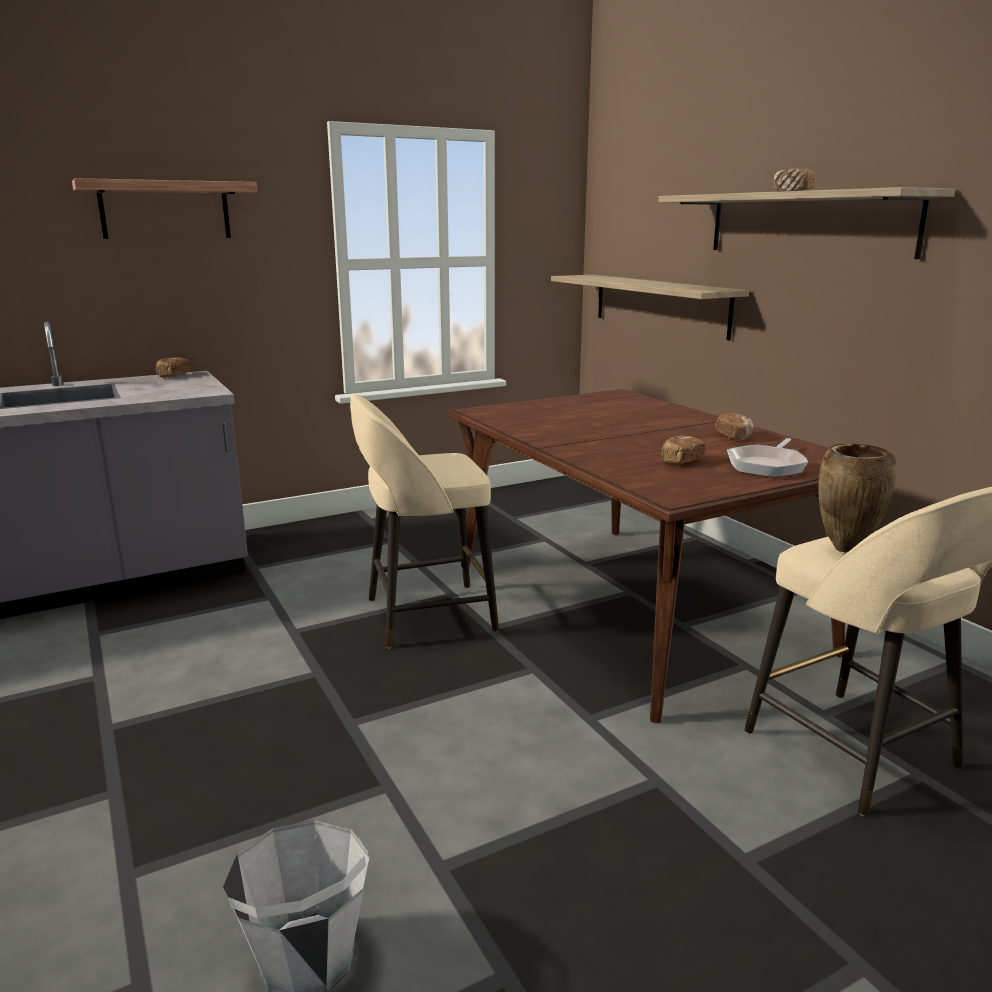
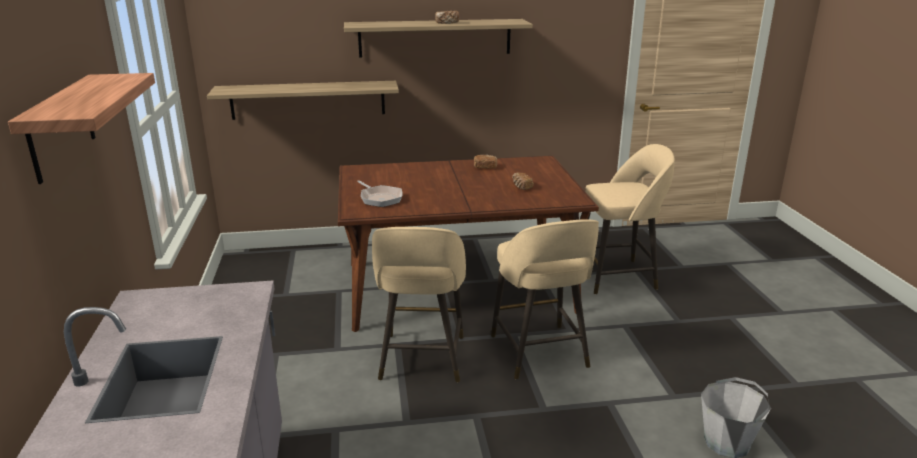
camera: 70 degrees left, 5 degrees up
bread [155,357,190,377] -> none
frying pan [727,438,808,478] -> frying pan moved to [357,180,403,207]
brown vase [818,443,897,553] -> none
none -> beige stool [491,219,599,379]

